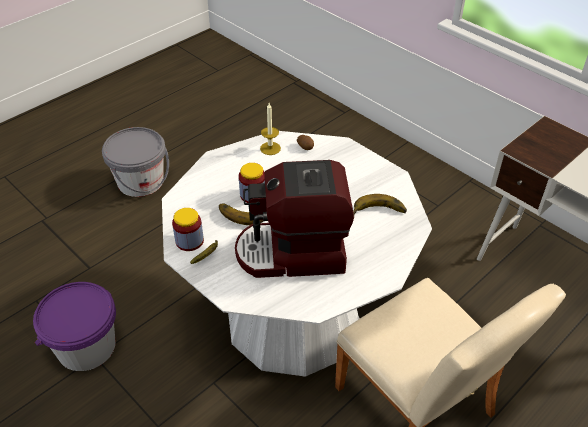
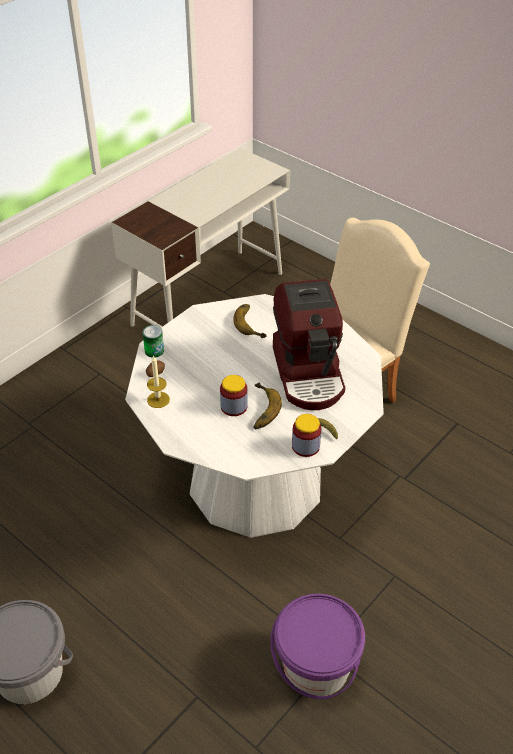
camera: 95 degrees left, 0 degrees up
none -> can [143,325,164,358]

